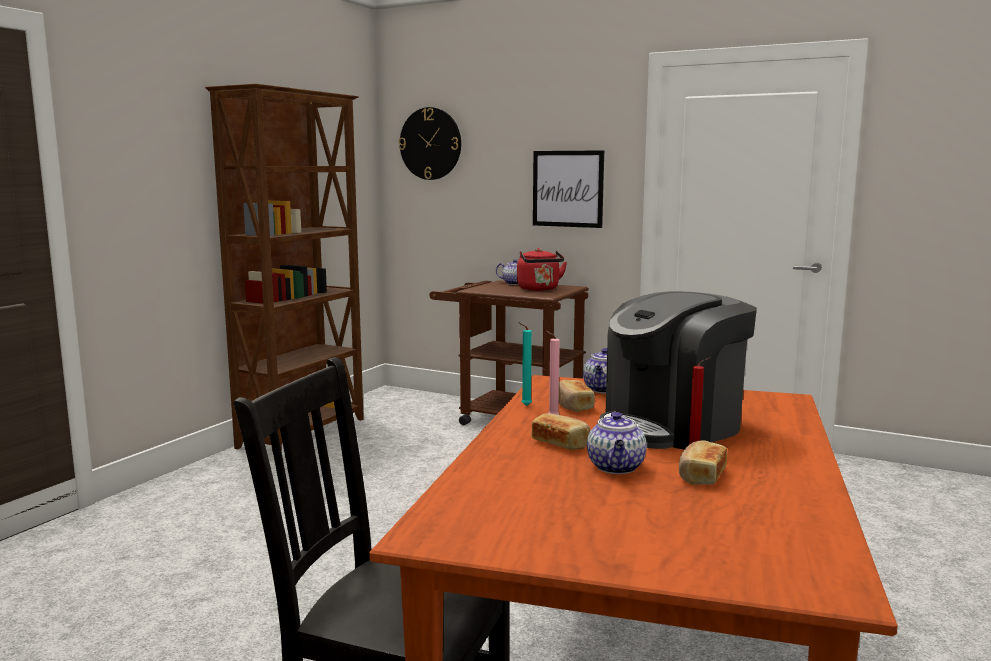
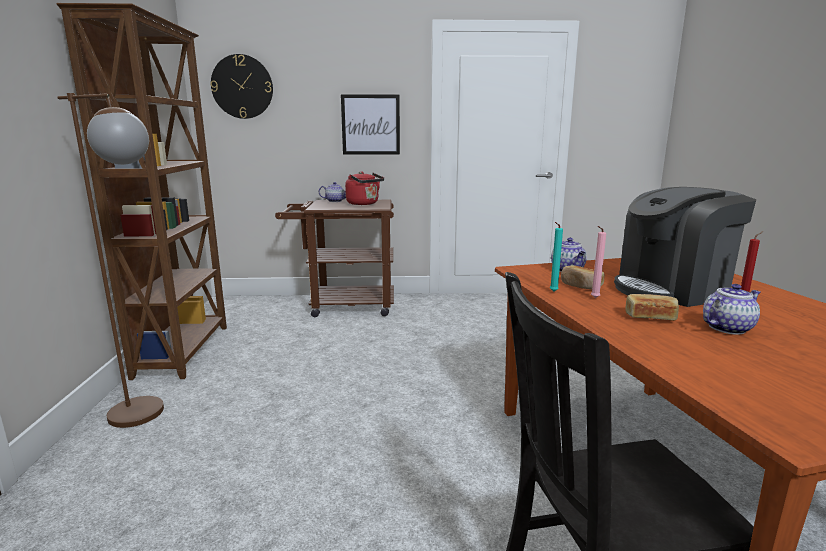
camera: 30 degrees left, 5 degrees up
teapot [587,411,647,474] -> teapot turned 90 degrees counterclockwise [703,284,760,335]
coffee machine [600,291,757,449] -> coffee machine turned 45 degrees clockwise [614,187,756,307]
bread [679,440,727,485] -> none
none -> brown floor lamp [57,93,164,428]

